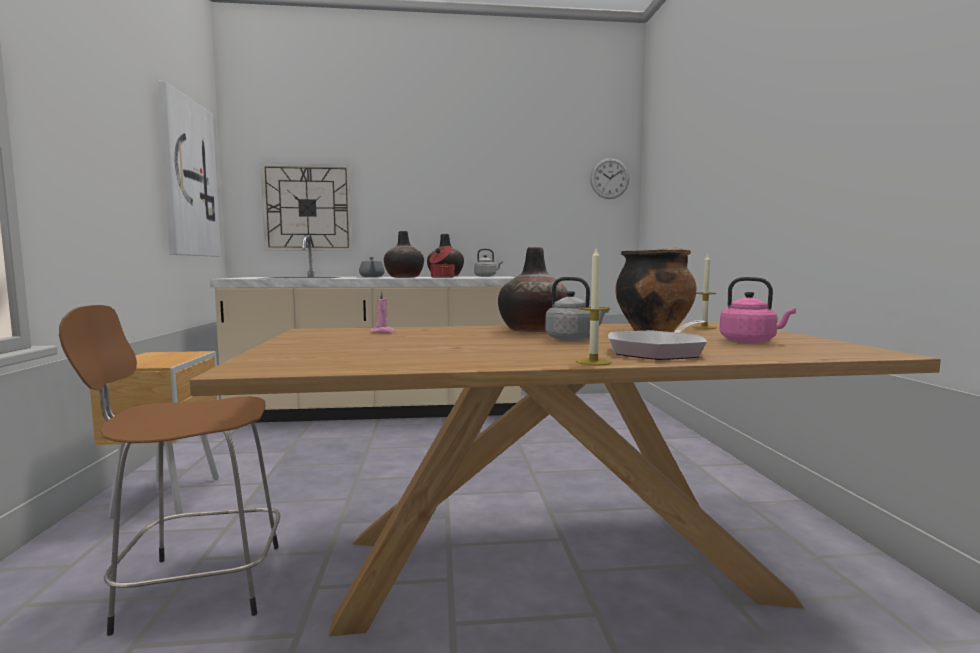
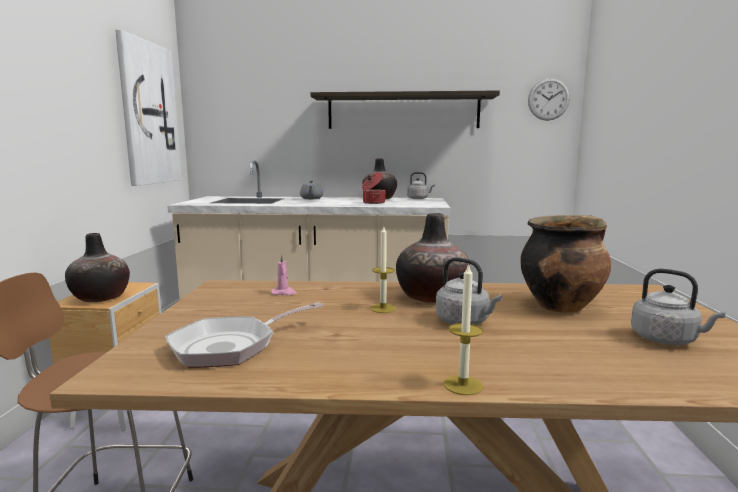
camera: 10 degrees right, 5 degrees up
wall clock [261,163,352,251] -> none
vase [384,231,424,278] -> vase moved to [65,233,130,302]
frying pan [608,320,707,360] -> frying pan moved to [165,302,323,367]
candle [692,254,716,329] -> candle moved to [370,226,396,313]
pink kettle [719,277,796,343] -> grey kettle [631,269,725,345]
none -> shelf [310,91,500,129]

